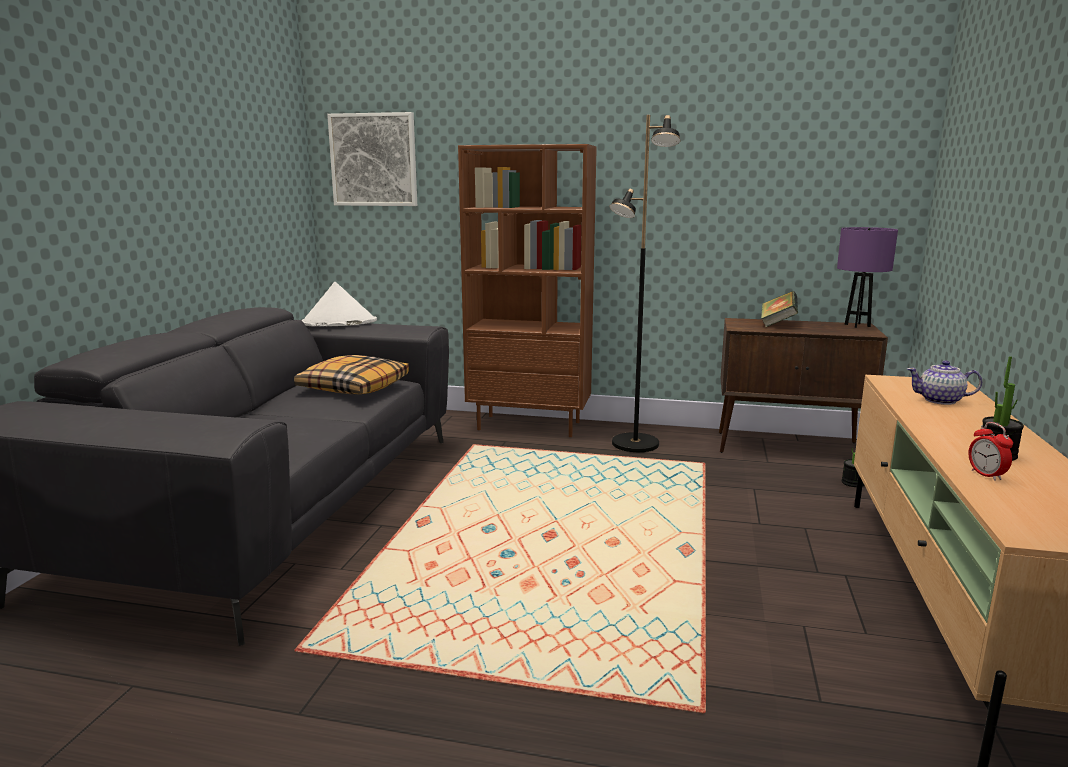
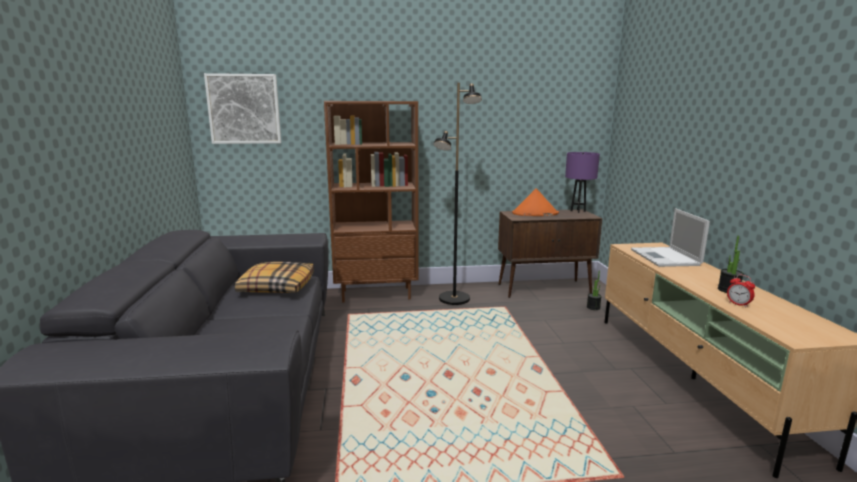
camera: 20 degrees left, 0 degrees up
white hat [301,282,377,326] -> none
book [761,291,798,327] -> orange hat [512,188,559,216]
teapot [907,360,982,405] -> laptop [631,208,710,267]

